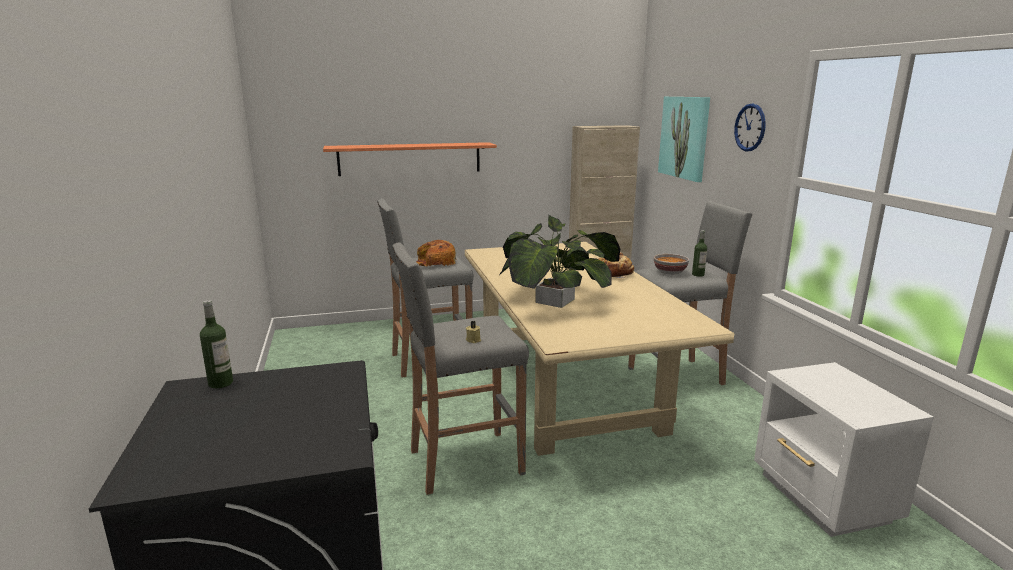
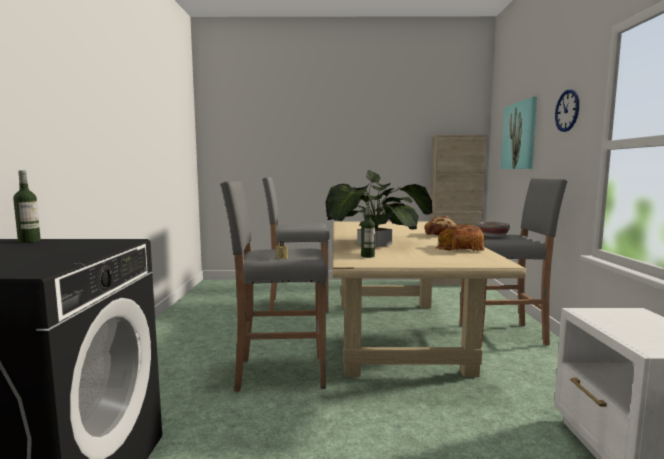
camera: 15 degrees right, 10 degrees down
shelf [323,142,497,176] -> none
bread [416,240,456,266] -> bread moved to [435,224,485,251]
bottle [692,230,707,277] -> bottle moved to [361,205,375,258]

